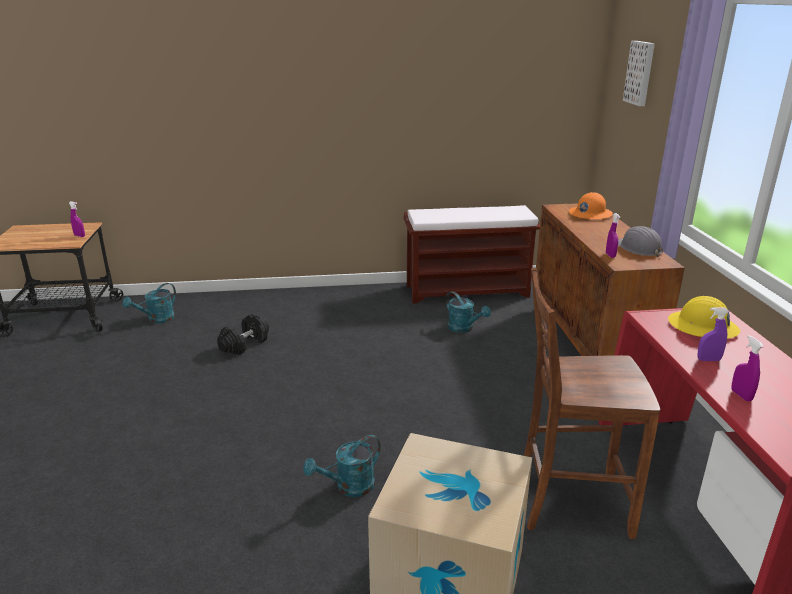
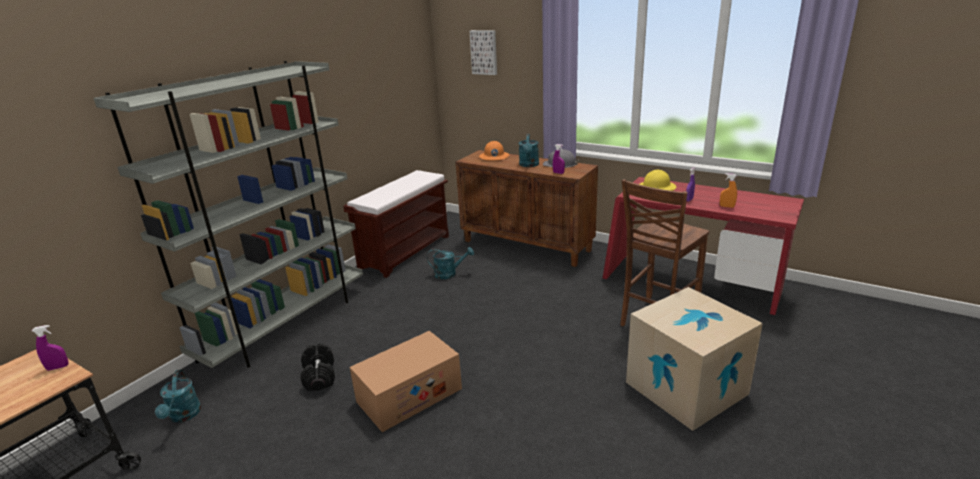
camera: 50 degrees left, 0 degrees up
turquoise watering can [303,435,381,497] -> turquoise watering can moved to [519,134,539,167]
purple spray bottle [732,335,764,402] -> orange spray bottle [720,173,737,208]
none -> grey bookcase [94,61,363,368]
none -> cardboard box [350,331,462,432]

